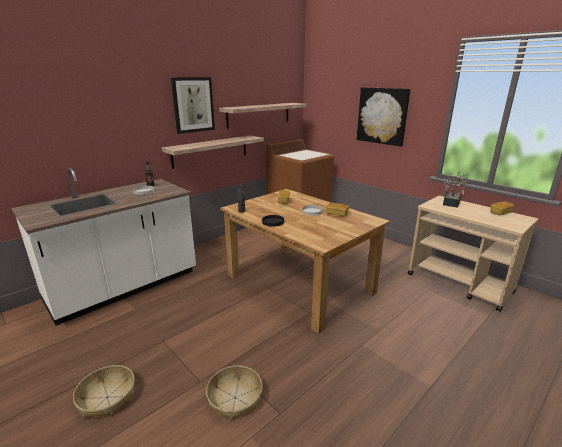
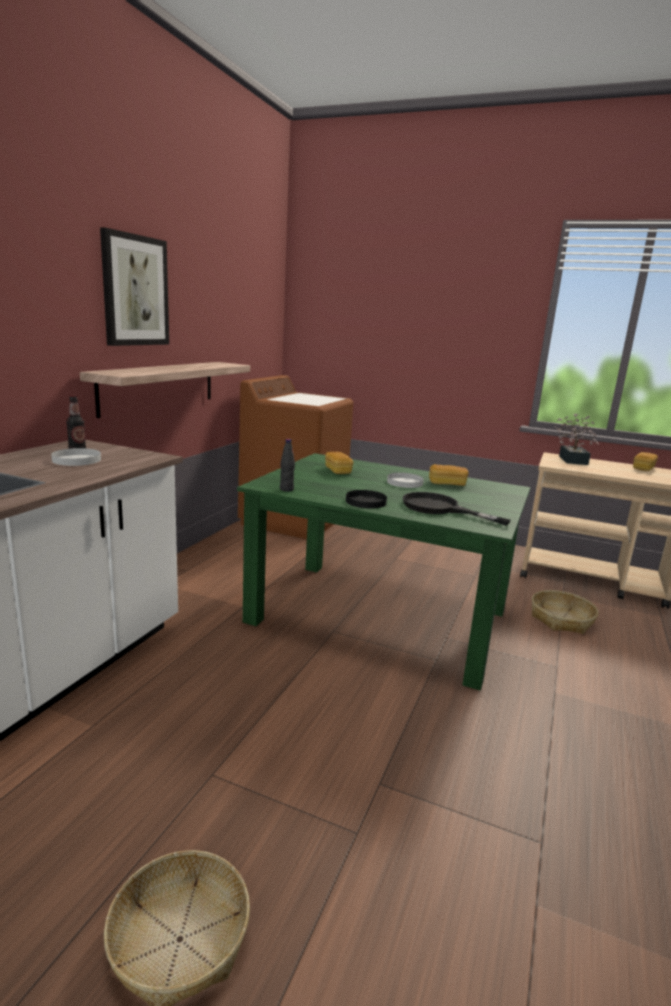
camera: 25 degrees left, 5 degrees down
basket [206,365,263,421] -> basket moved to [532,590,598,634]
shelf [219,103,307,129] -> none
brown dining table [220,189,390,334] -> green dining table [237,453,530,691]
picture [357,87,410,147] -> none
none -> black frying pan [402,492,511,525]

